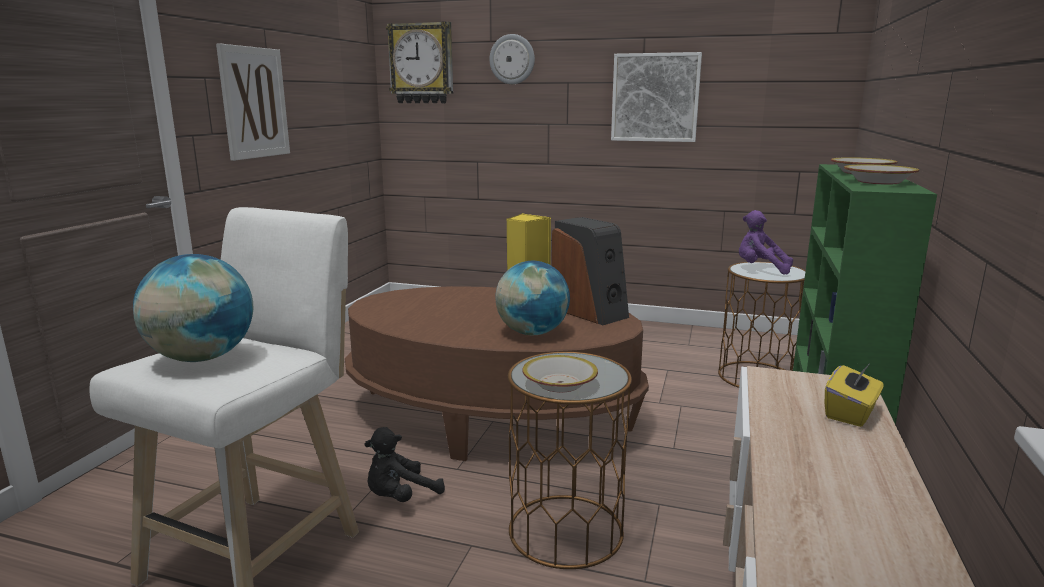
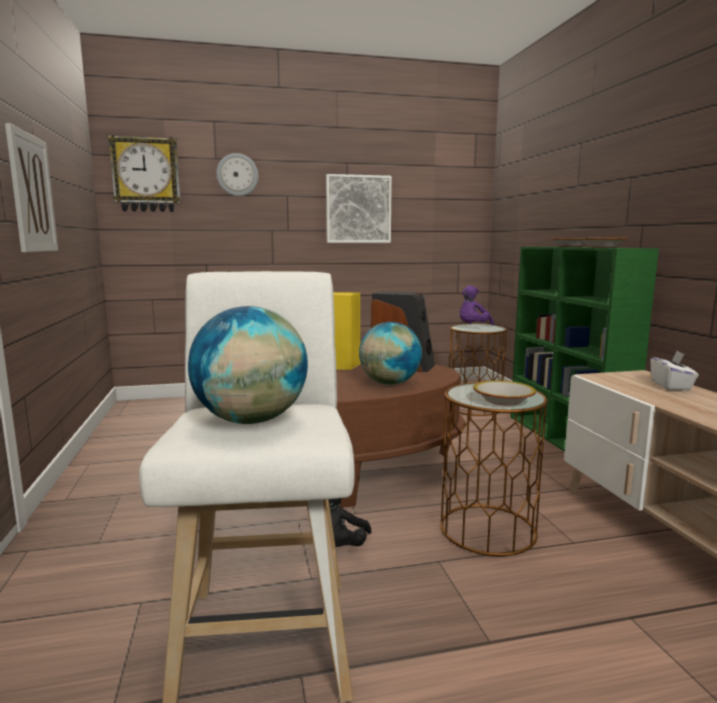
camera: 30 degrees left, 5 degrees down
purple plush toy [739,210,793,275] -> purple plush toy turned 45 degrees counterclockwise [460,285,494,325]
yellow tissue box [825,362,884,427] -> white tissue box [650,351,699,391]

